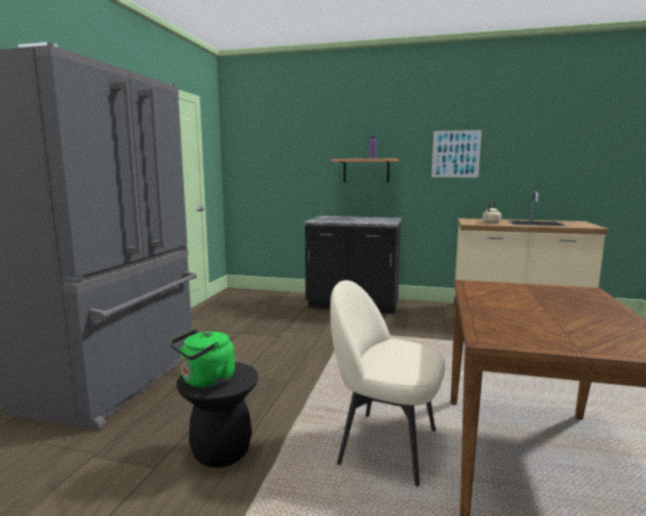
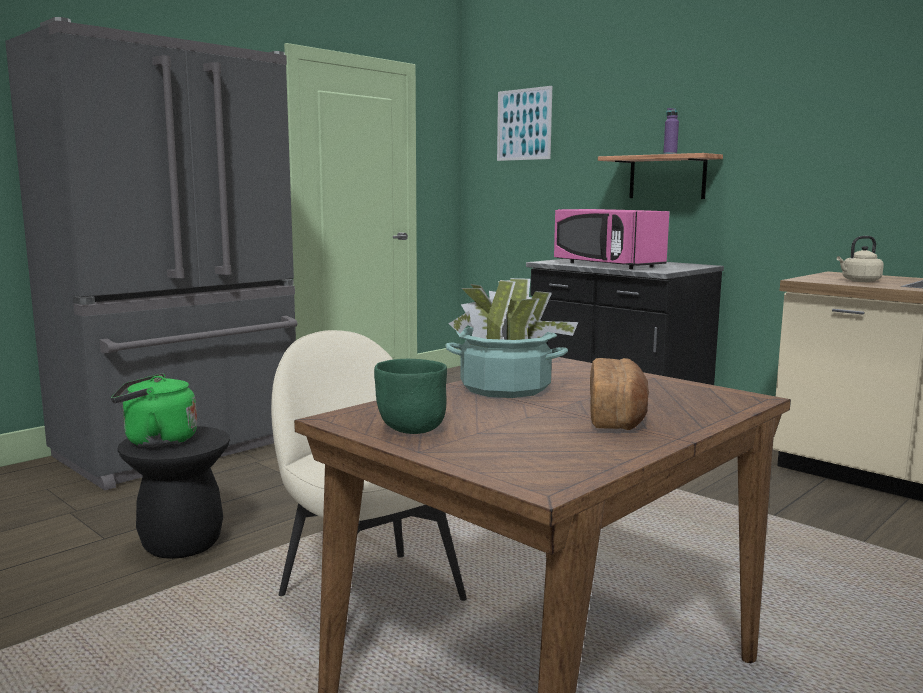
camera: 30 degrees right, 0 degrees up
picture [432,130,482,177] -> picture moved to [497,86,552,161]
none -> green bowl [374,359,447,434]
none -> potted plant [445,278,578,398]
none -> pink microwave [554,209,669,269]
none -> bread [590,358,649,430]

